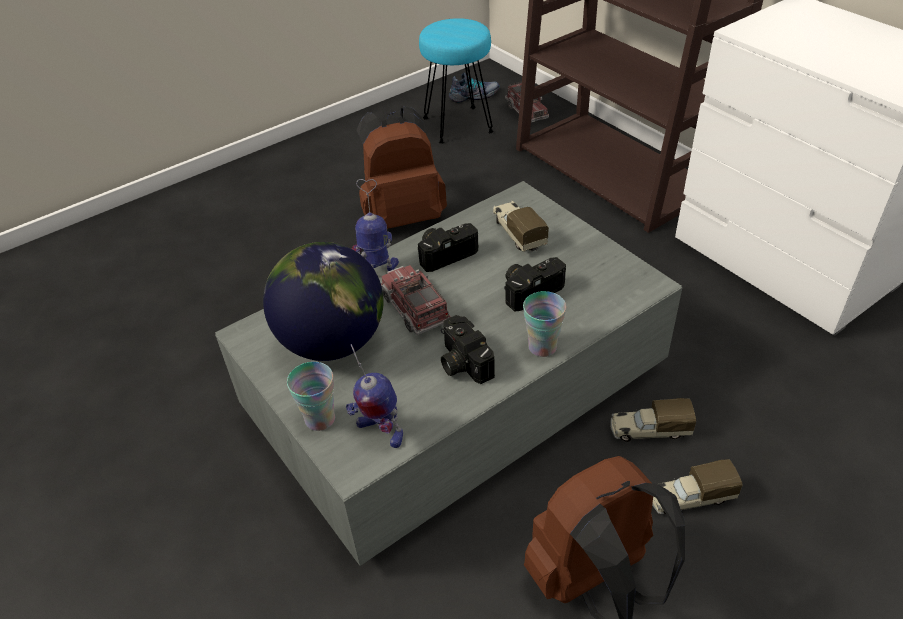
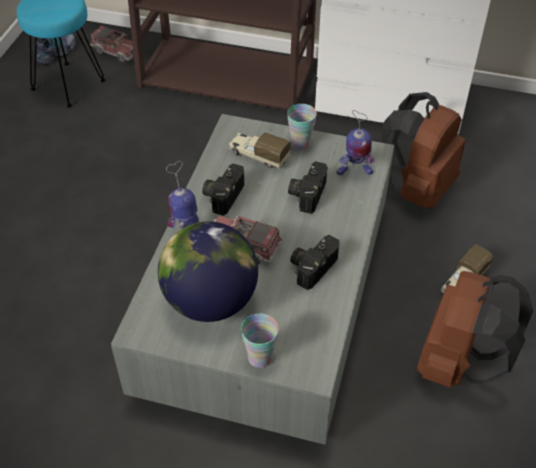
camera: 40 degrees left, 5 degrees up
toy robot [346,344,403,448] -> toy robot moved to [336,110,375,175]
brown backpack [356,106,447,229] -> brown backpack moved to [381,92,466,209]
camera [441,315,495,384] -> camera turned 105 degrees clockwise [290,235,339,290]
cup [523,291,566,357] -> cup moved to [287,104,317,150]
toy truck [610,398,696,442] -> none

